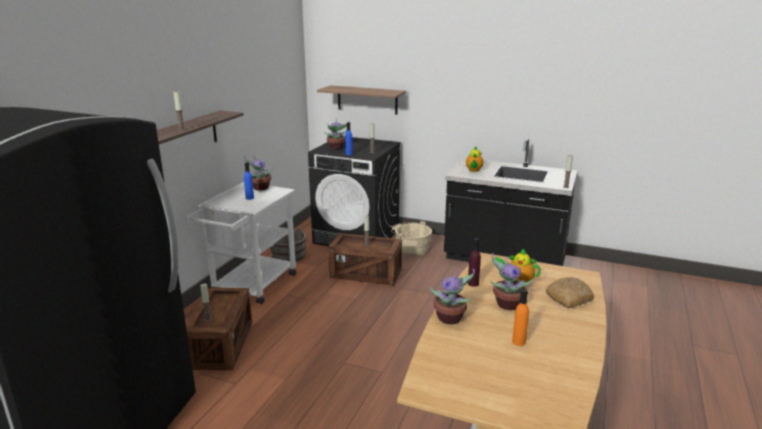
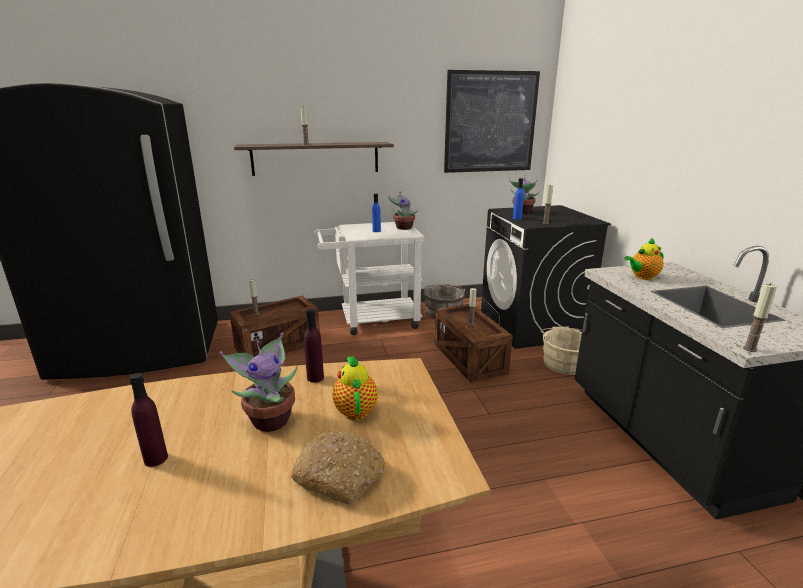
camera: 55 degrees right, 0 degrees up
shelf [317,85,406,115] -> none
potted plant [430,269,475,324] -> none
orange bottle [512,289,529,346] -> purple bottle [129,373,168,467]
none -> picture [444,70,540,173]

